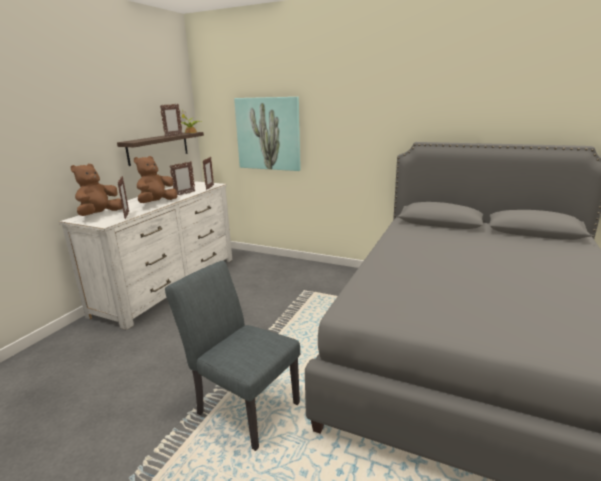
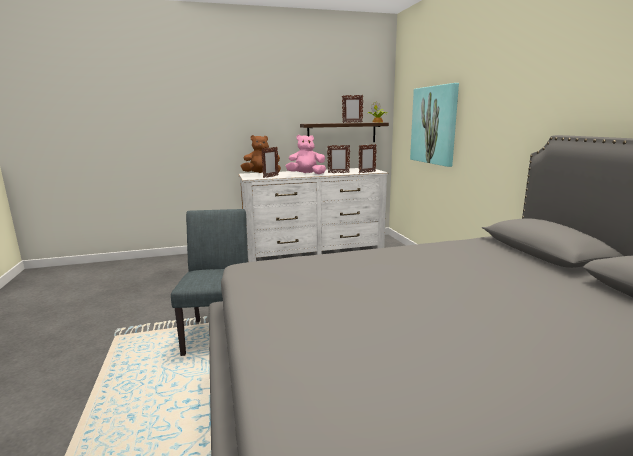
camera: 50 degrees right, 5 degrees down
brown plush toy [134,156,177,203] -> pink plush toy [286,135,326,174]

